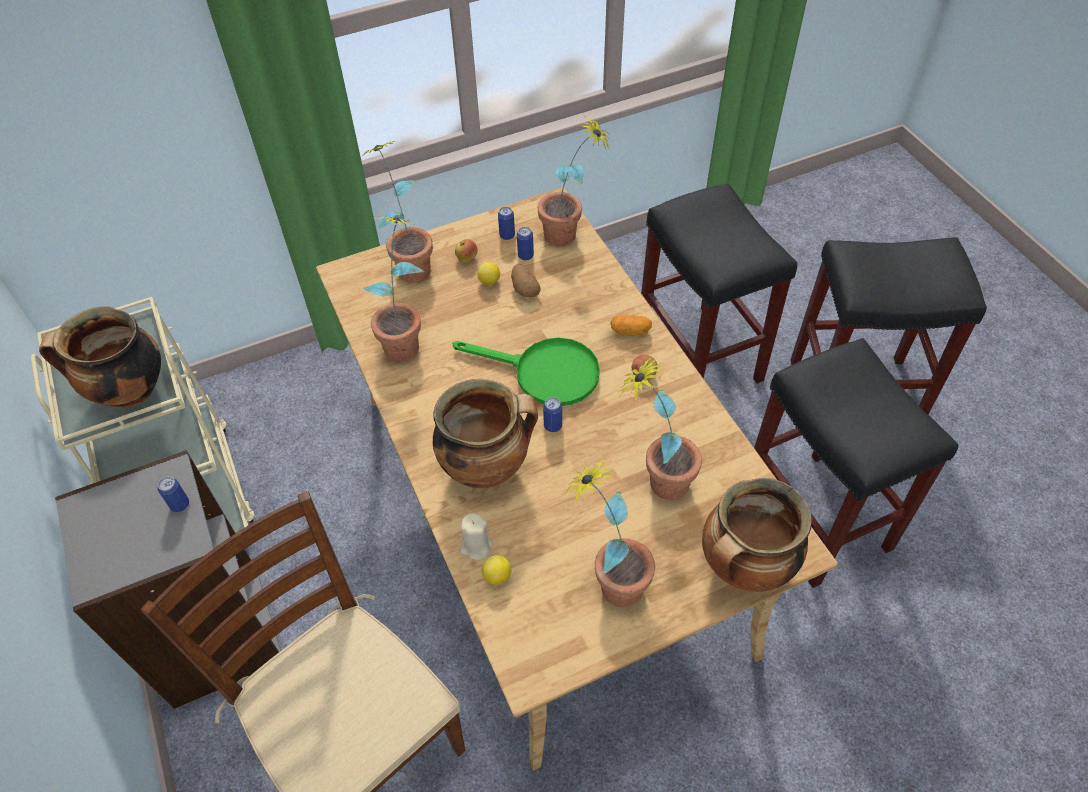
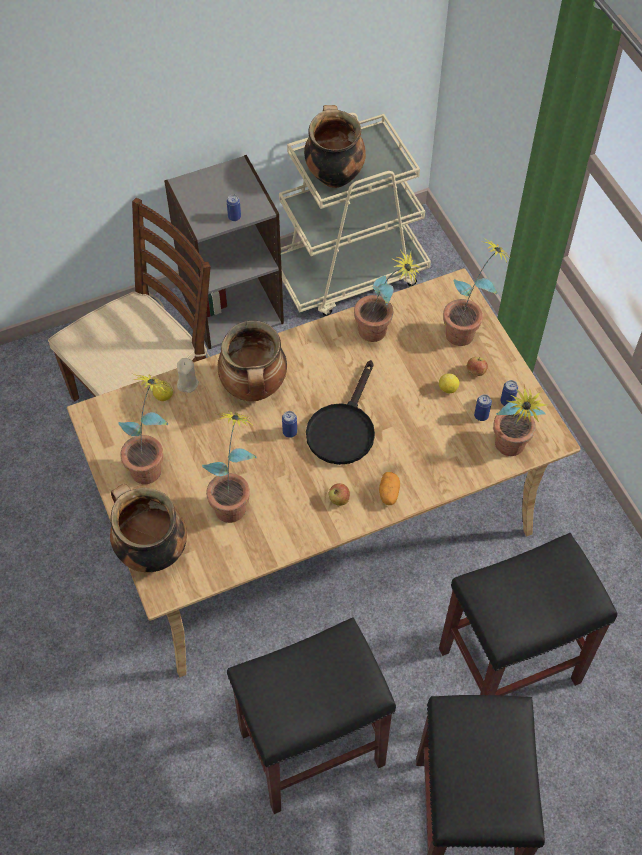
camera: 90 degrees right, 5 degrees up
green frying pan [453,337,600,406] -> black frying pan [306,360,375,465]
potato [511,264,541,297] -> none

